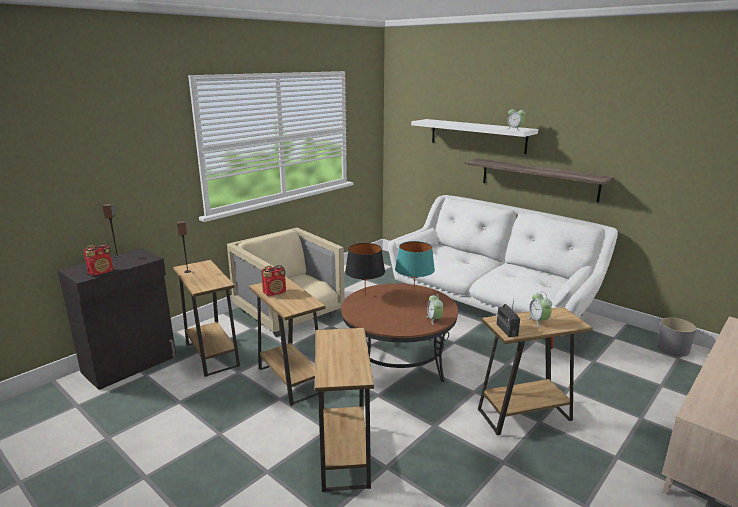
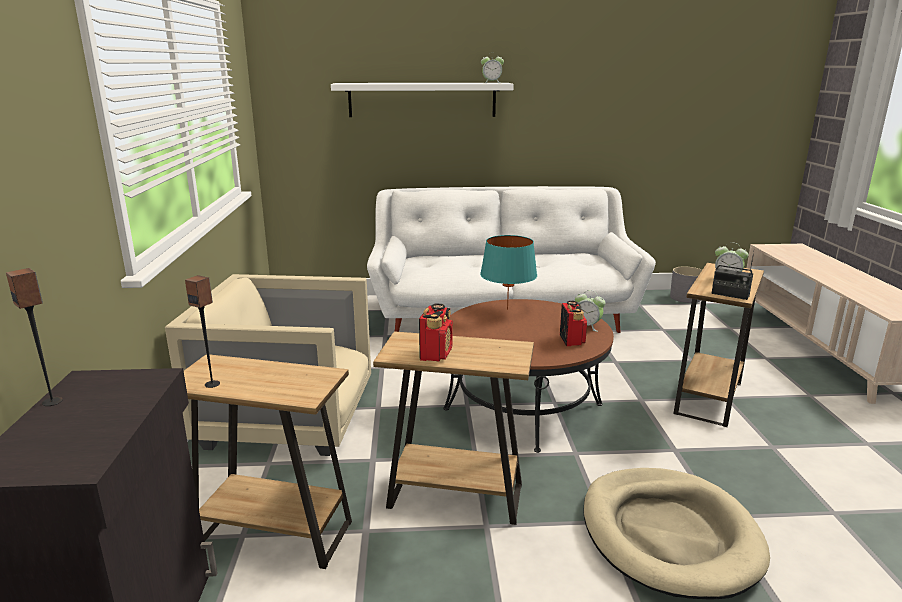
camera: 45 degrees left, 0 degrees up
radio [83,244,113,276] -> radio moved to [560,301,587,346]
brown side table [315,328,374,492] -> beige dog bed [583,468,770,600]
black table lamp [345,243,385,296] -> none
shelf [464,158,614,203] -> none

